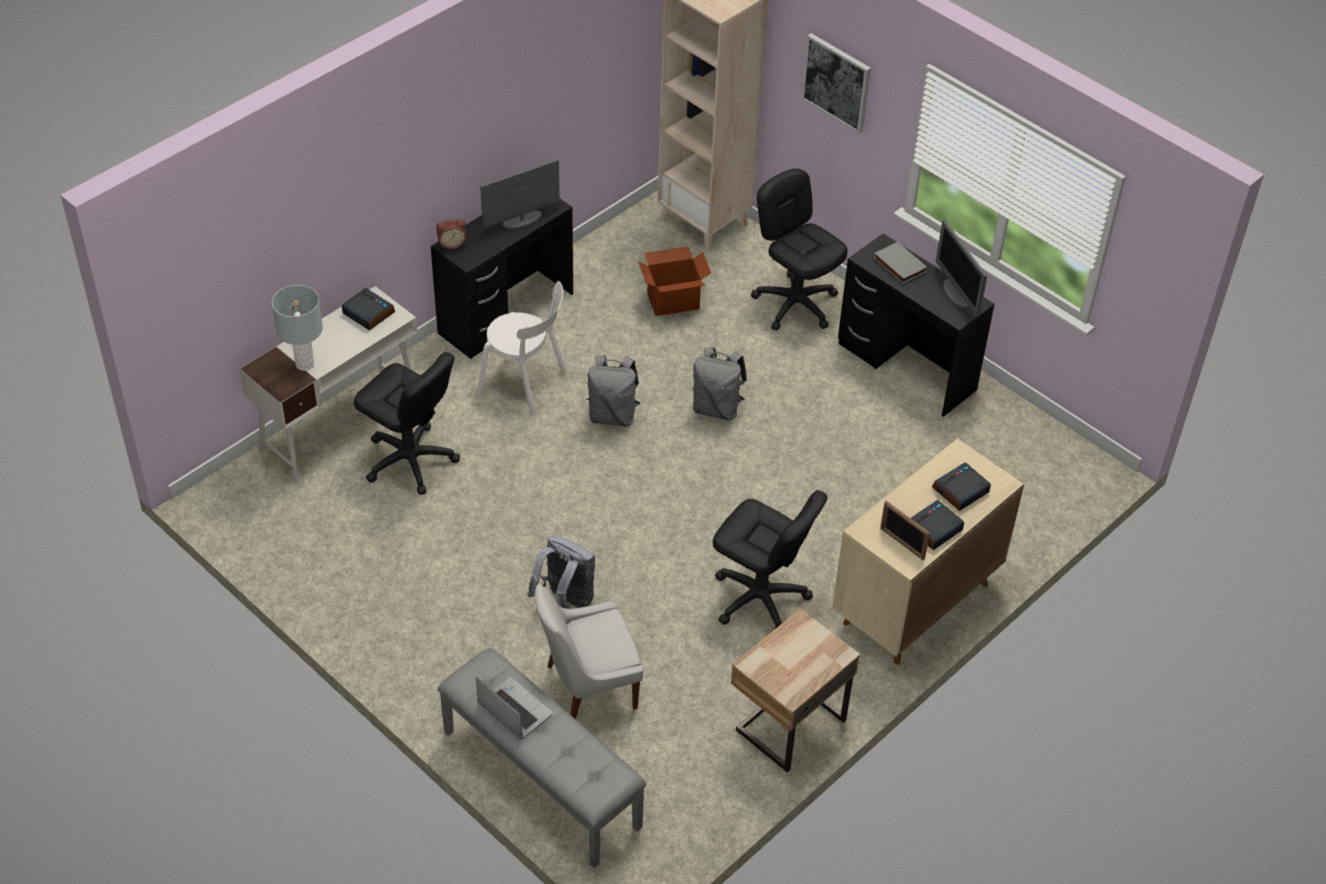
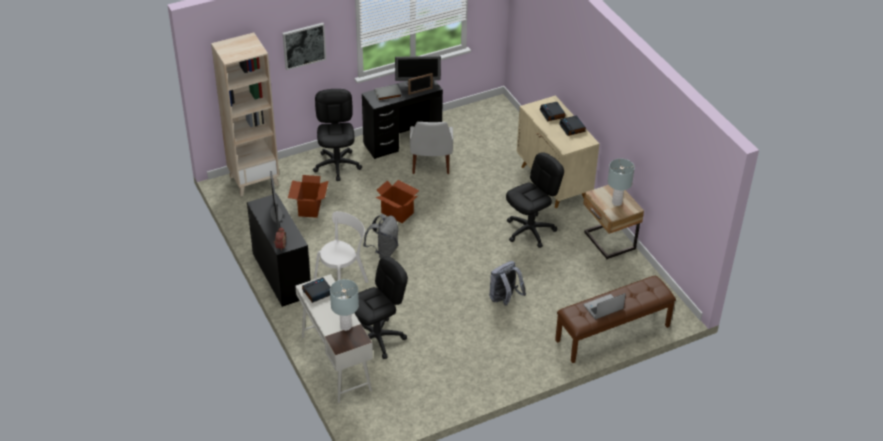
camera: 70 degrees left, 5 degrees down
grey bench [437,648,646,868] -> brown bench [555,276,676,363]
white chair [535,584,643,719] -> white chair moved to [410,122,453,174]
grey backpack [692,347,747,420] -> cardboard box [376,180,419,223]
black office chair [751,168,848,331] -> black office chair turned 105 degrees clockwise [313,89,362,181]
picture frame [880,501,930,560] -> picture frame moved to [408,73,433,95]
none -> grey table lamp [607,158,635,206]

